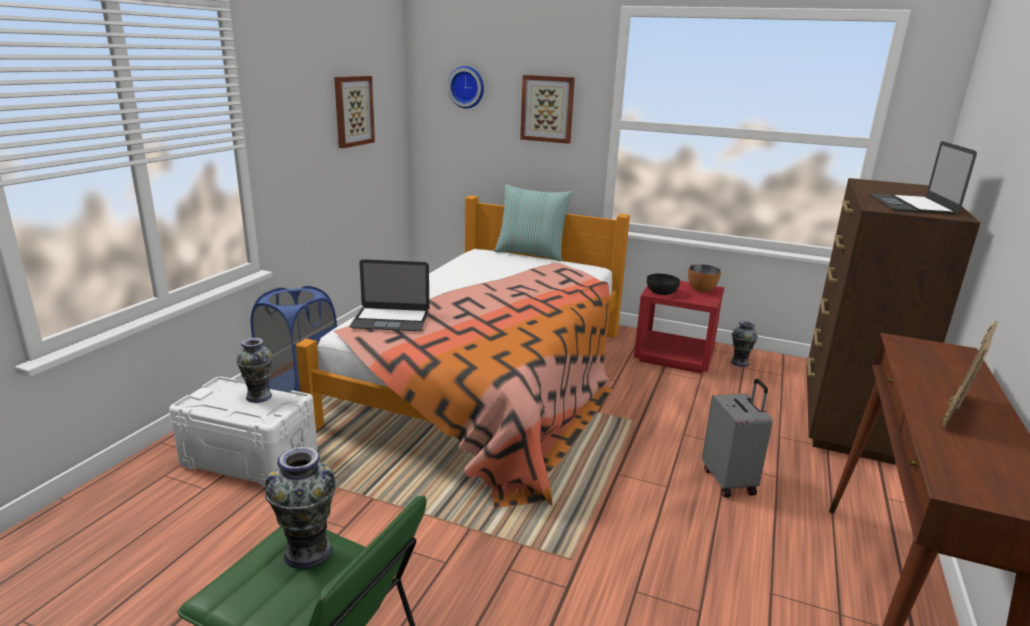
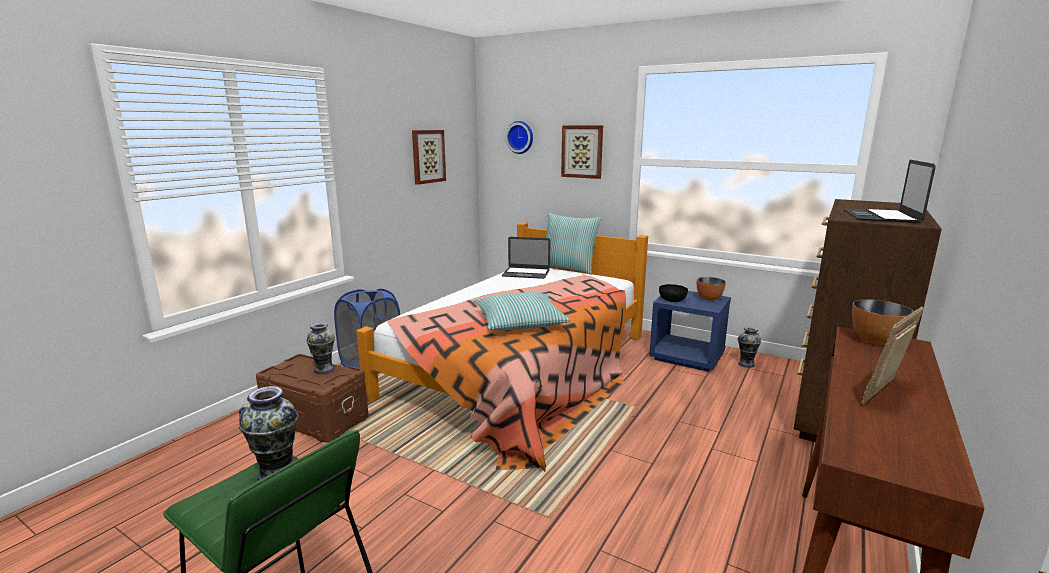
camera: 10 degrees right, 5 degrees down
white storage box [169,377,318,487] -> brown storage box [256,354,369,443]
laptop [349,259,429,331] -> laptop moved to [502,237,550,279]
red nightstand [634,281,724,374] -> blue nightstand [649,291,731,372]
grey suitcase [702,379,773,497] -> none
none -> pillow [474,292,571,331]
none -> bowl [852,300,914,345]

